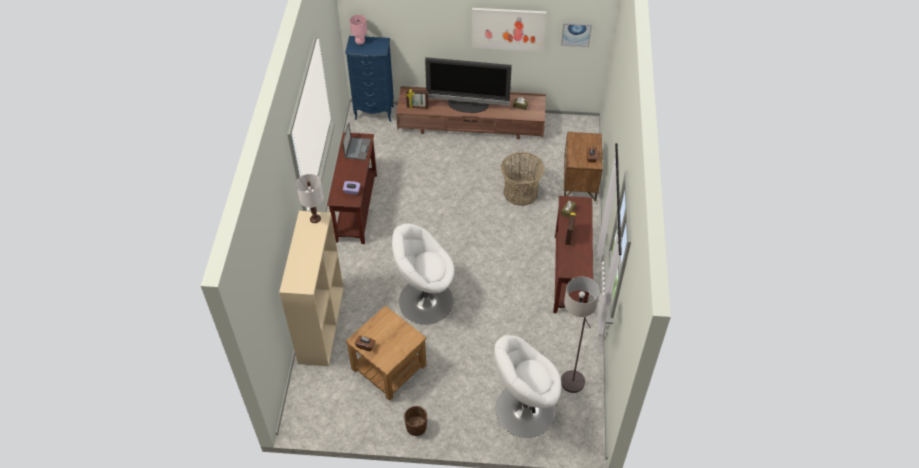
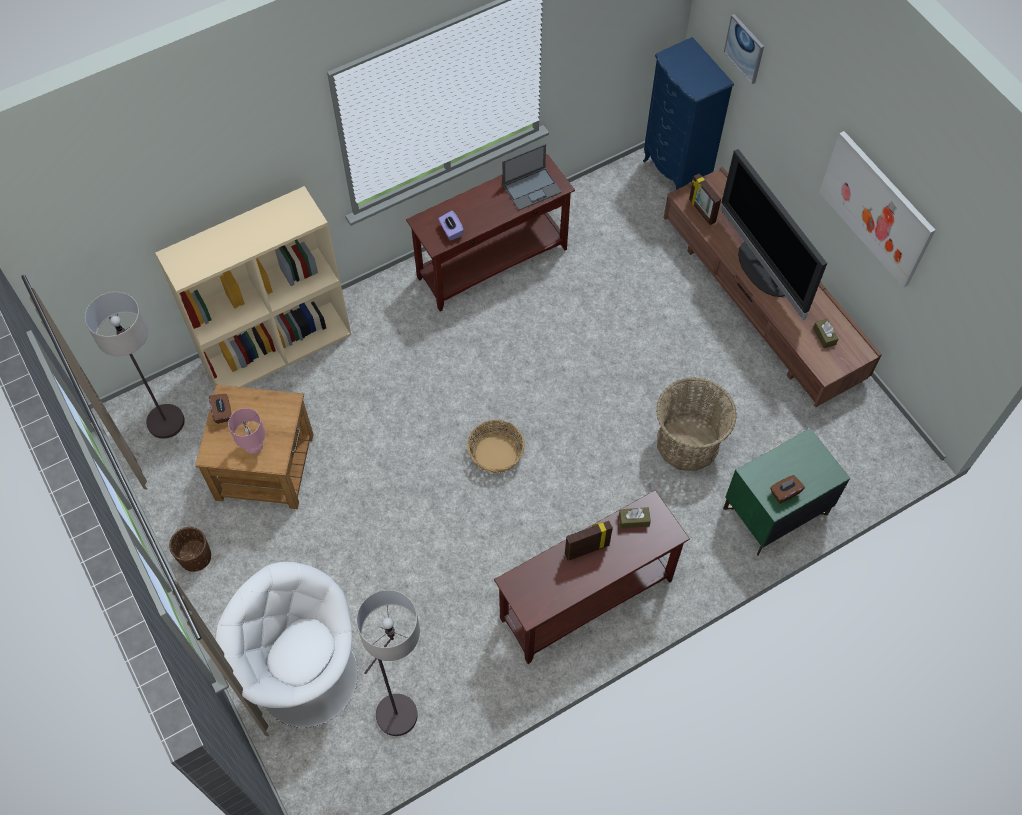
camera: 55 degrees right, 10 degrees up
white table lamp [296,174,324,223] -> none
pink table lamp [350,15,367,45] -> pink table lamp moved to [228,408,265,454]
white armchair [392,224,454,325] -> none
picture [561,23,592,47] -> picture moved to [724,14,764,84]
brown nightstand [564,132,603,202] -> green nightstand [723,428,850,556]
none -> grey floor lamp [85,292,185,439]
none -> basket [467,420,525,473]

